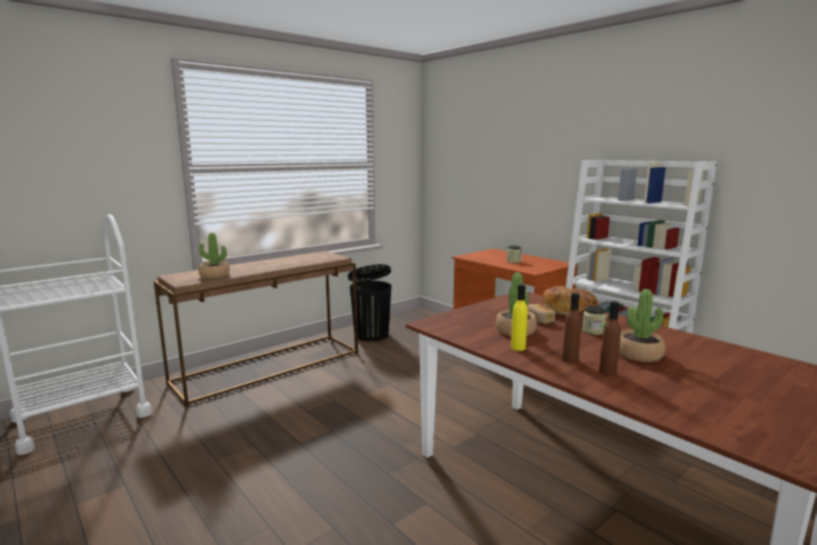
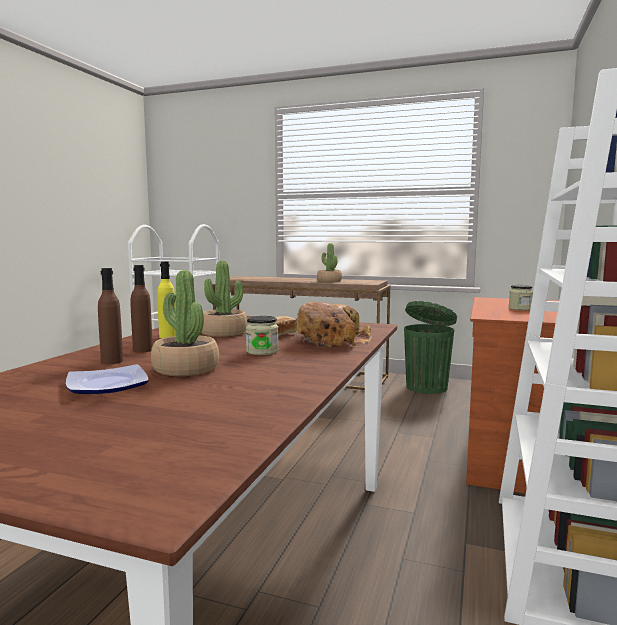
camera: 60 degrees right, 5 degrees down
potted plant [199,233,230,279] -> potted plant moved to [317,243,342,282]
black trash can [348,264,392,341] -> green trash can [404,301,457,394]
none -> plate [66,364,148,394]

